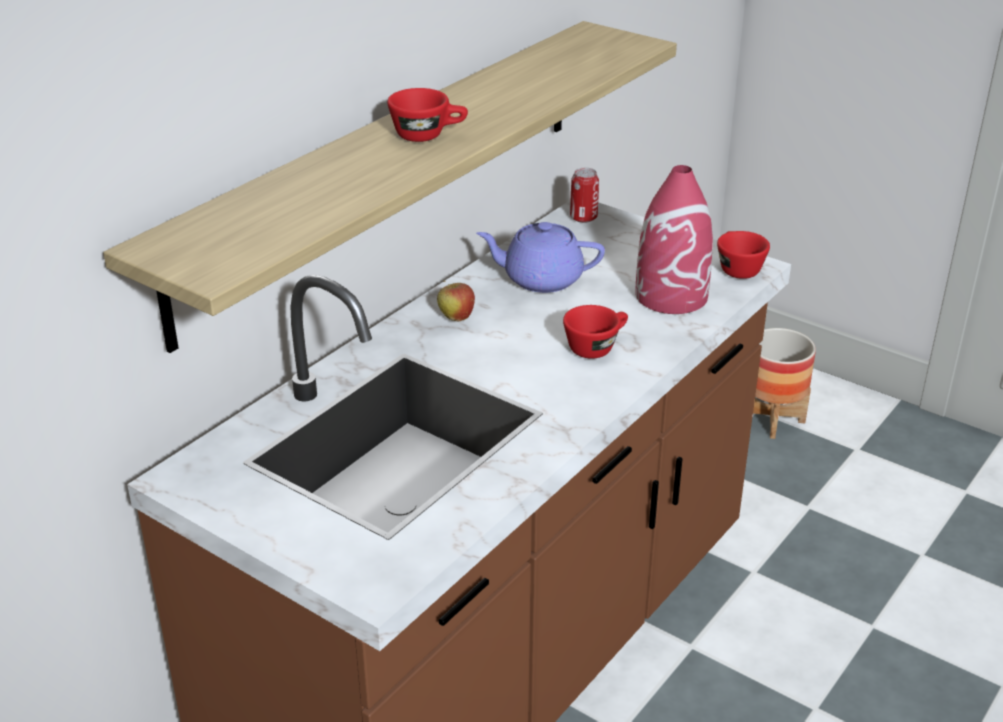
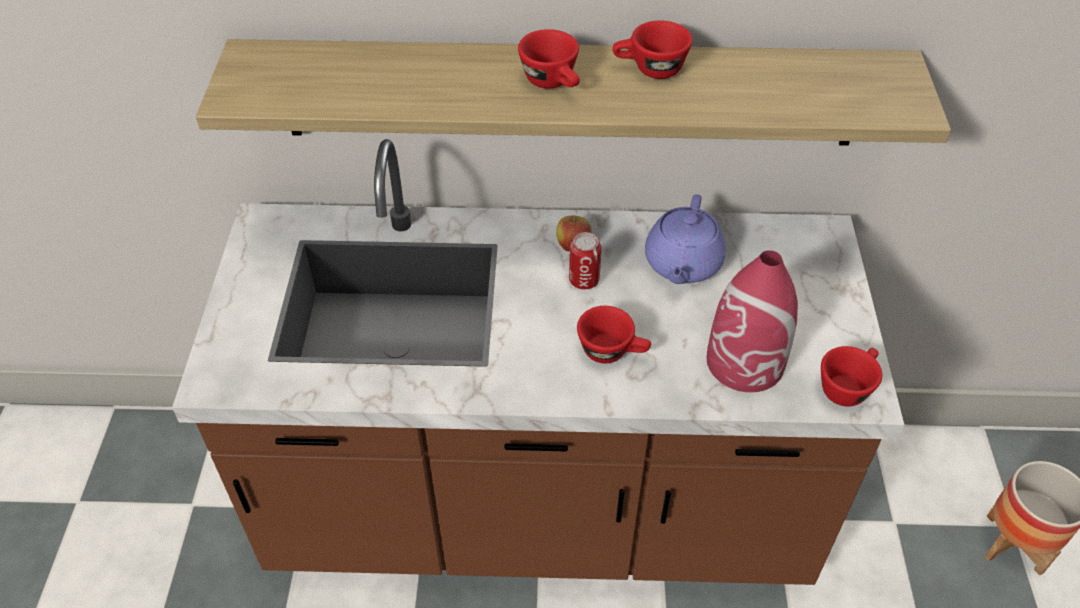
camera: 55 degrees right, 15 degrees up
purple teapot [476,222,605,293] -> purple teapot turned 135 degrees counterclockwise [645,194,726,284]
can [570,168,599,223] -> can moved to [569,232,601,290]
none -> red cup [613,20,692,79]

